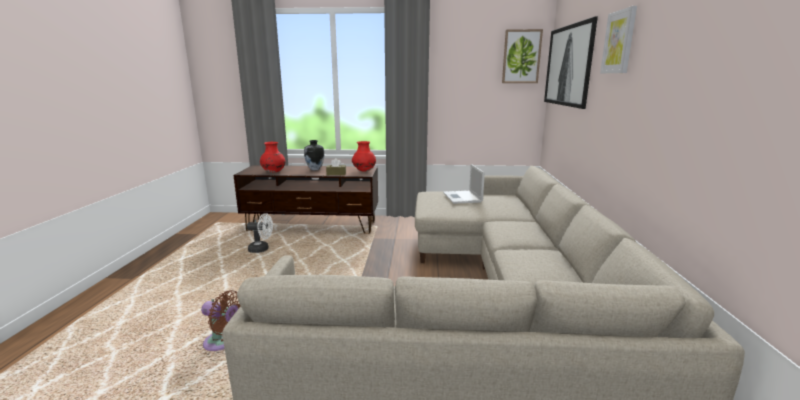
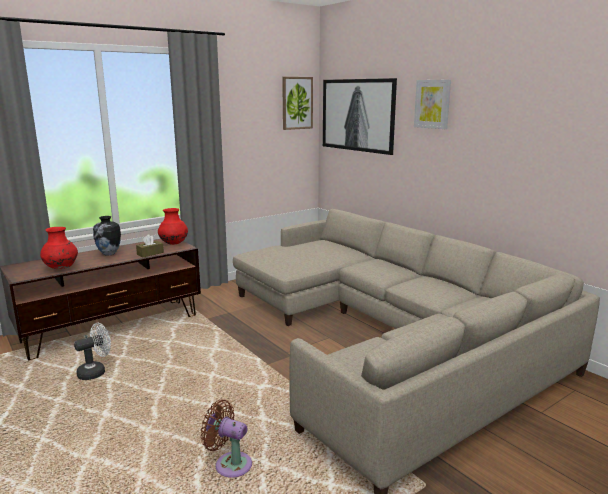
camera: 40 degrees left, 0 degrees up
brown fan [201,290,240,351] -> brown fan turned 135 degrees counterclockwise [201,400,252,478]
laptop [443,164,485,204] -> none

